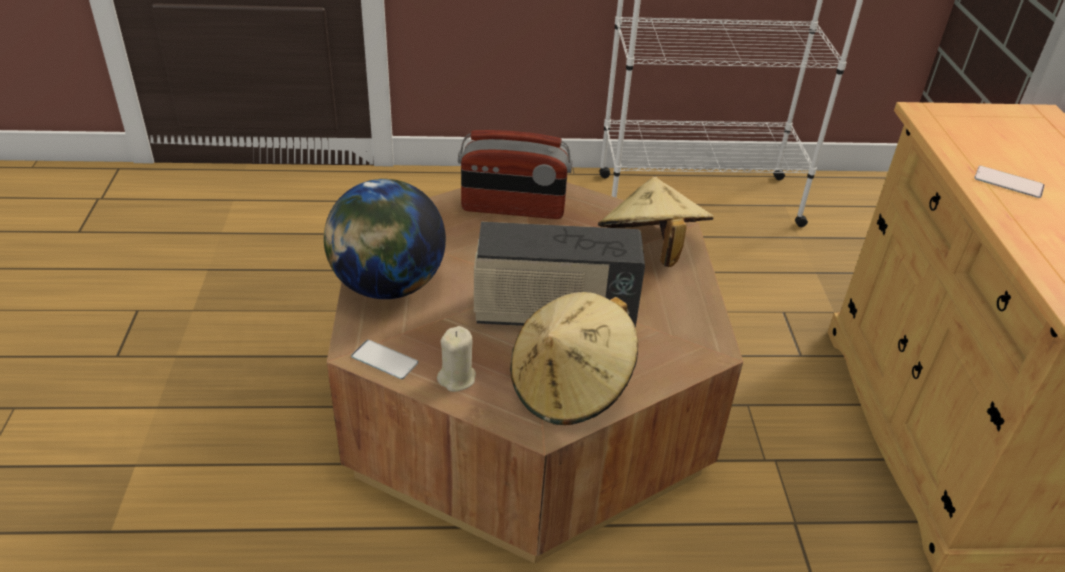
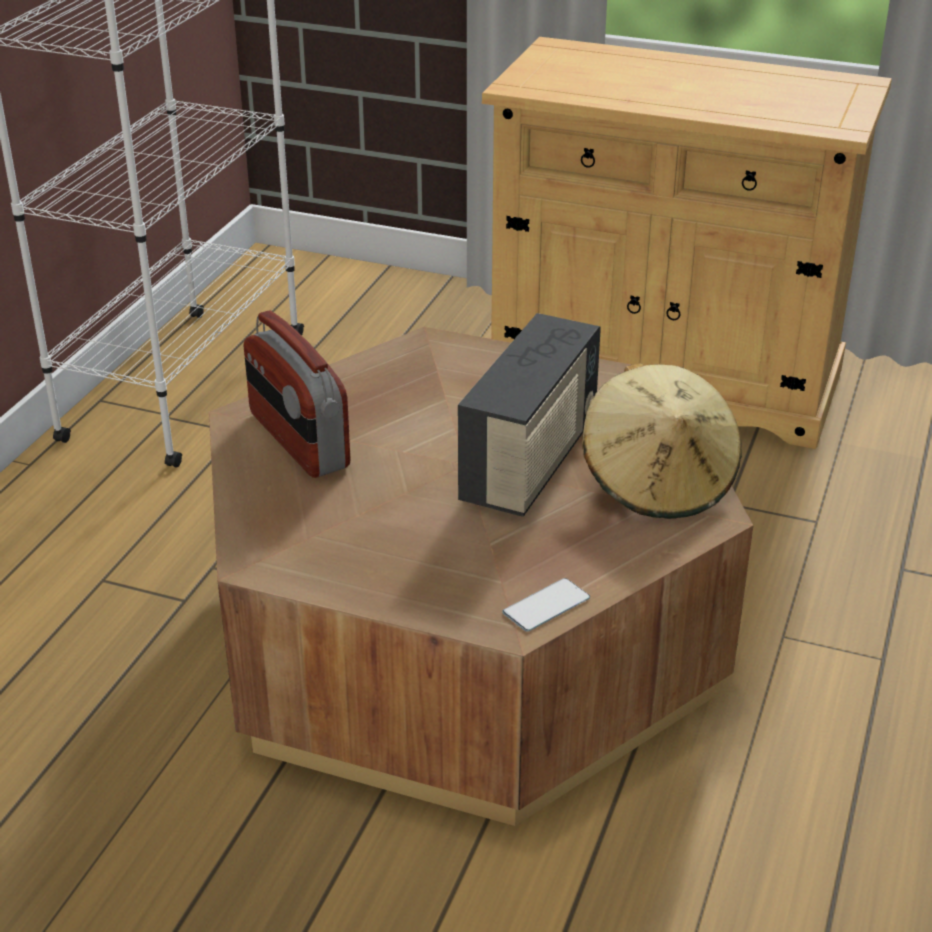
camera: 65 degrees left, 5 degrees down
globe [324,179,446,299] -> none
beige candle [437,326,476,392] -> none
radio [458,130,572,219] -> radio turned 120 degrees clockwise [244,311,351,478]
beige hat [598,176,714,267] -> none
phone [974,166,1045,198] -> none

